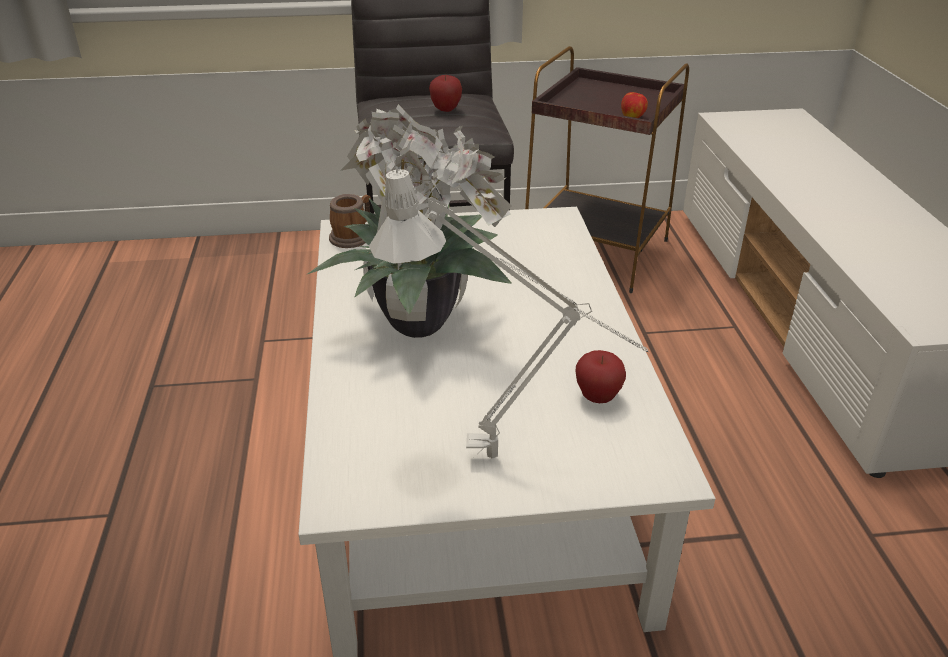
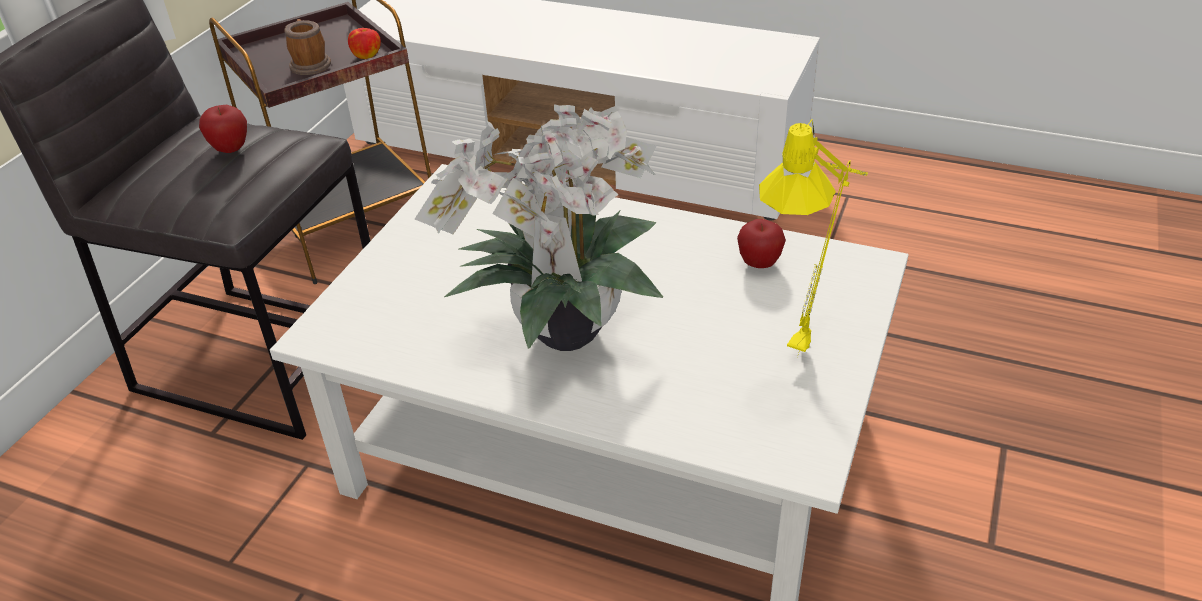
camera: 60 degrees left, 5 degrees up
mug [329,194,371,248] -> mug moved to [284,19,331,75]
grey table lamp [369,167,649,458] -> yellow table lamp [759,119,868,354]

